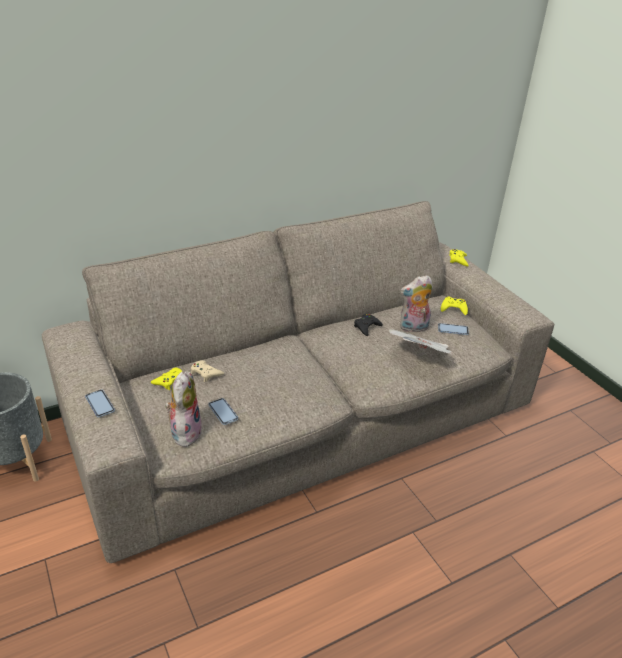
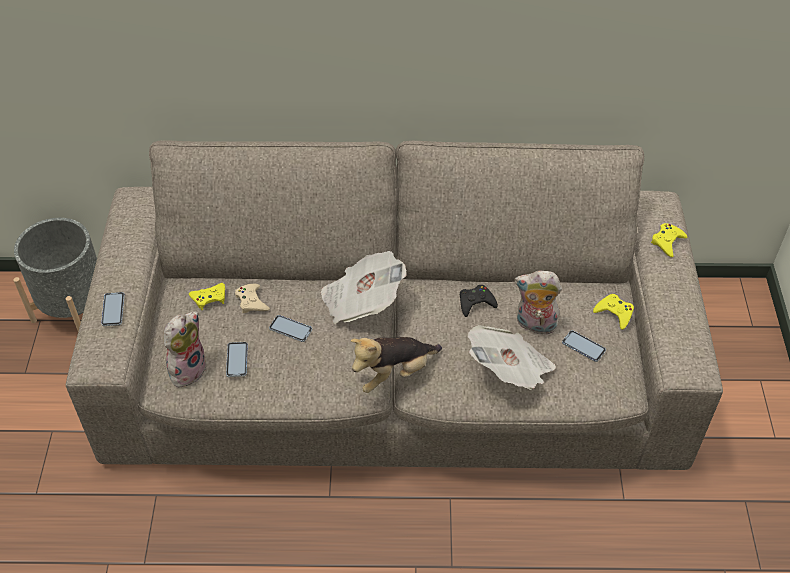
camera: 30 degrees right, 15 degrees up
none -> phone [269,315,312,342]
none -> newspaper [321,251,407,324]
none -> plush toy [350,337,442,393]

